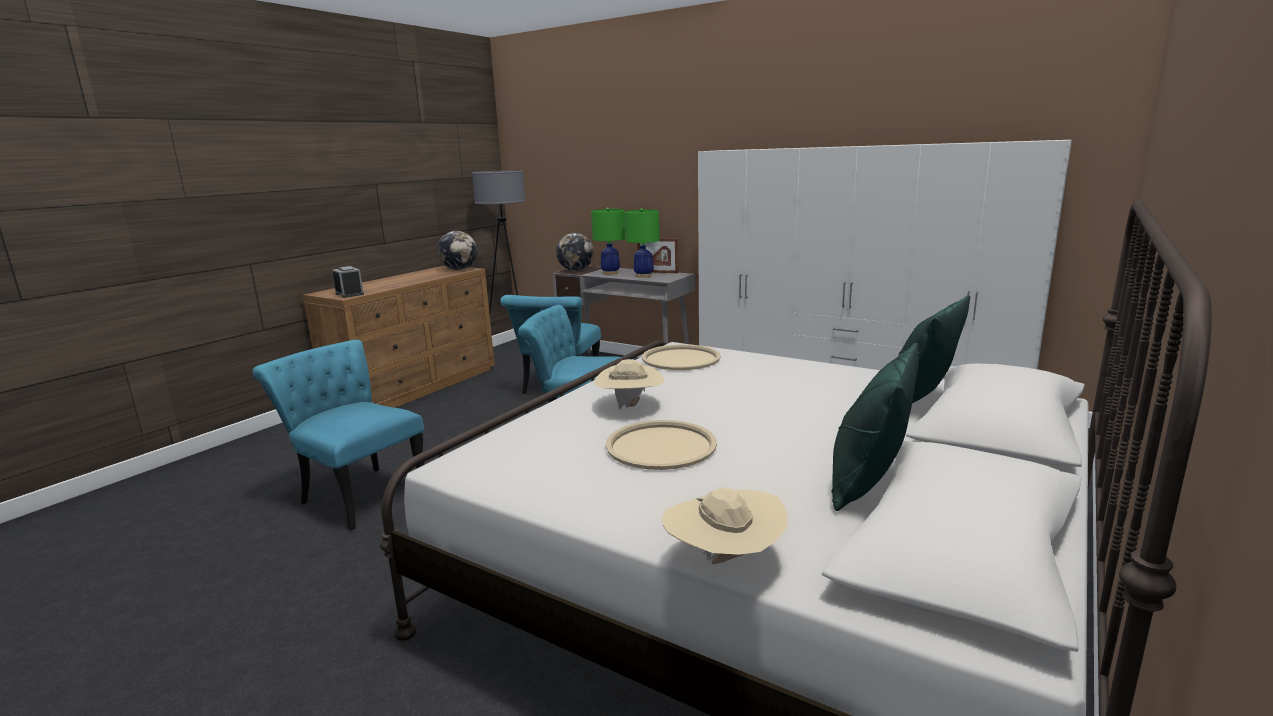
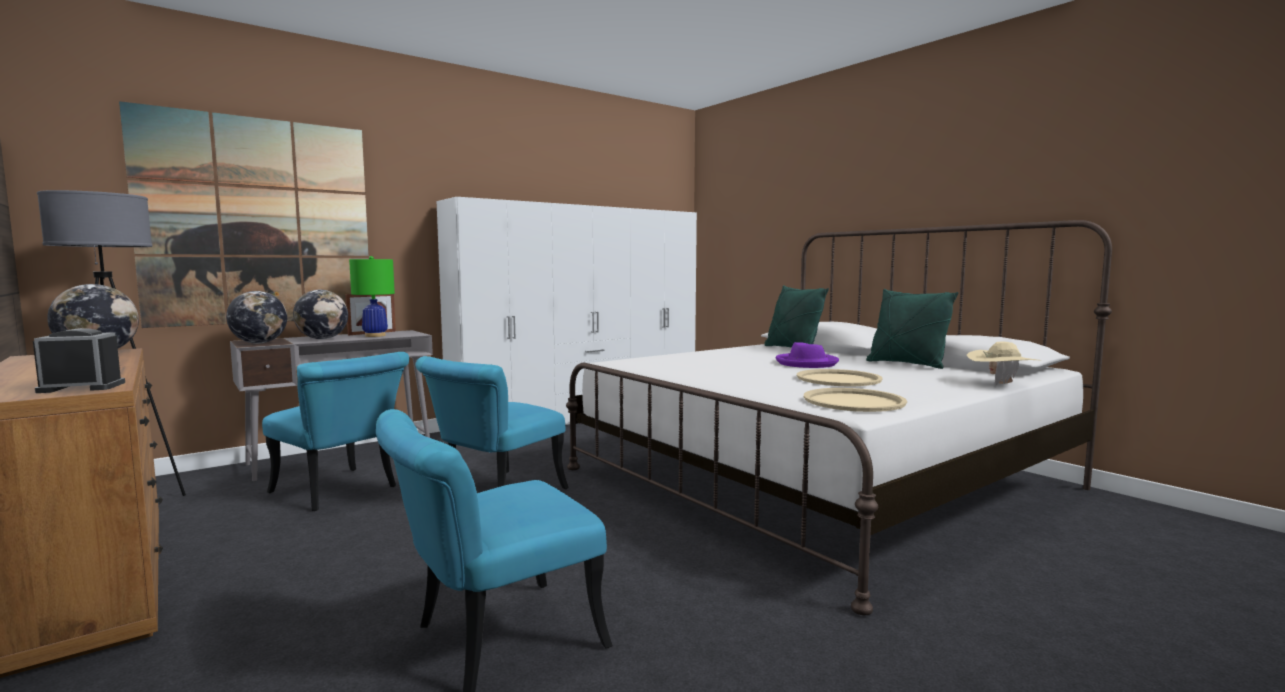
camera: 70 degrees left, 10 degrees down
green table lamp [591,207,625,275] -> globe [293,290,348,339]
beige hat [594,359,665,409] -> none
beige tray [642,344,721,370] -> beige tray moved to [804,388,907,412]
none -> picture [119,101,369,328]
none -> purple hat [776,342,839,368]

